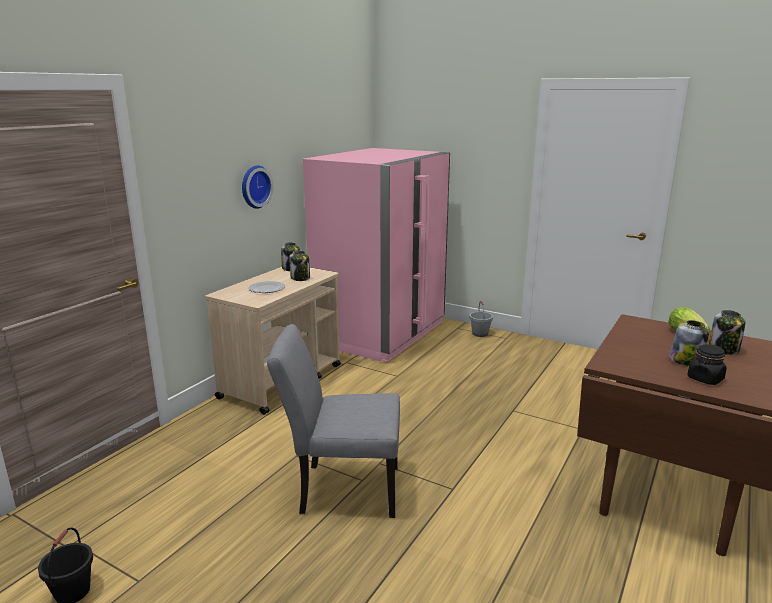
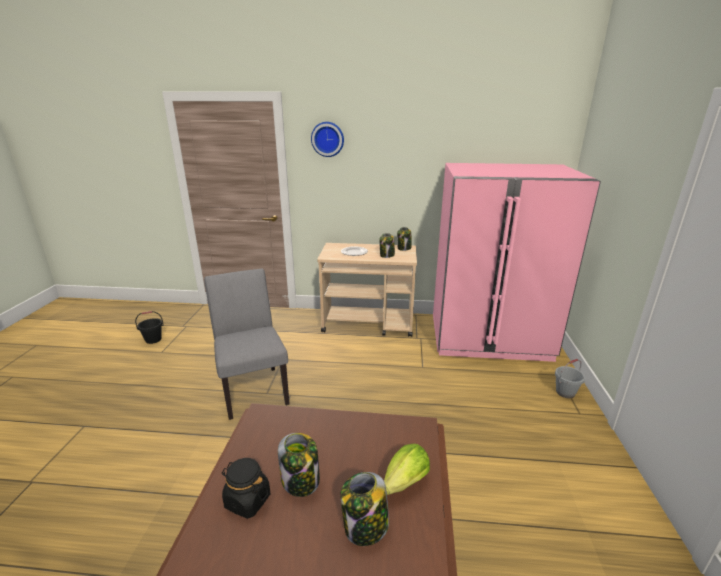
camera: 65 degrees right, 5 degrees up
wall clock [242,165,273,209] -> wall clock moved to [311,122,344,157]

